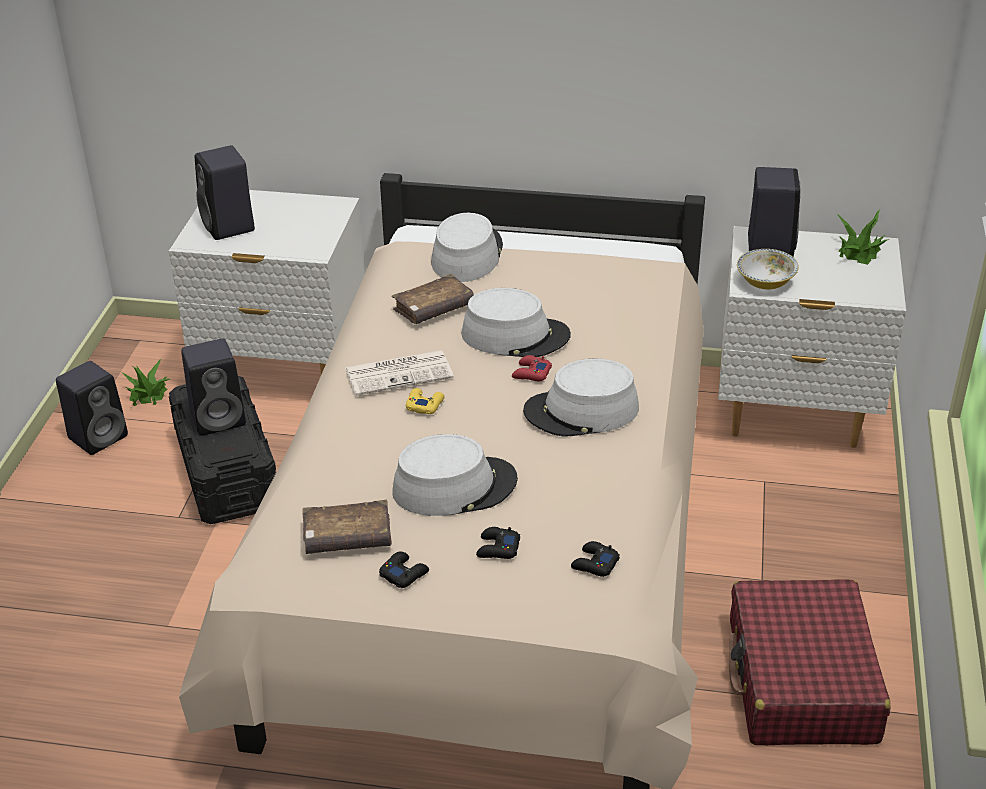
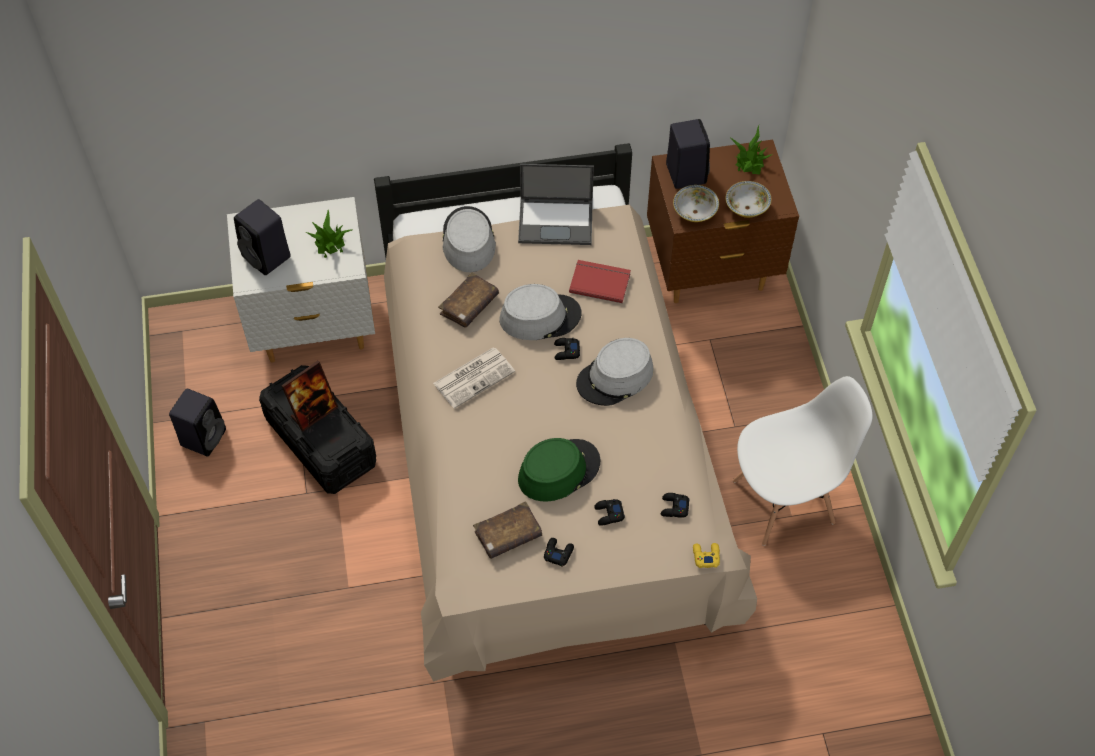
camera: 20 degrees left, 20 degrees up
potted plant [121,359,170,406] -> potted plant moved to [305,210,352,258]
black speaker [181,339,246,436] -> picture frame [281,361,338,432]
grey hat [392,434,518,516] -> green hat [518,438,600,502]
yellow game controller [406,388,445,414] -> yellow game controller moved to [693,543,720,568]
red game controller [512,355,552,381] -> black game controller [554,338,580,360]
white nightstand [718,226,906,448] -> brown nightstand [647,140,799,303]
red suitcase [729,579,891,745] -> white chair [732,376,873,546]
none -> laptop [518,164,594,245]
none -> red book [569,260,631,303]
none -> bowl [726,181,771,218]

